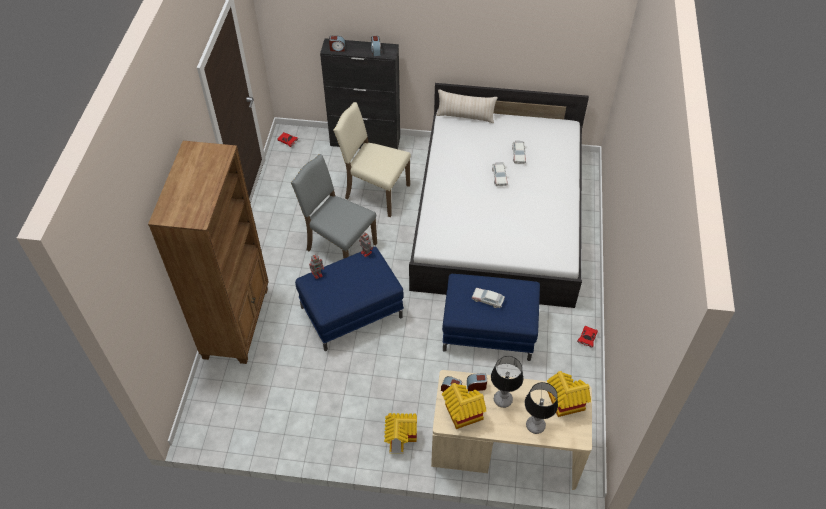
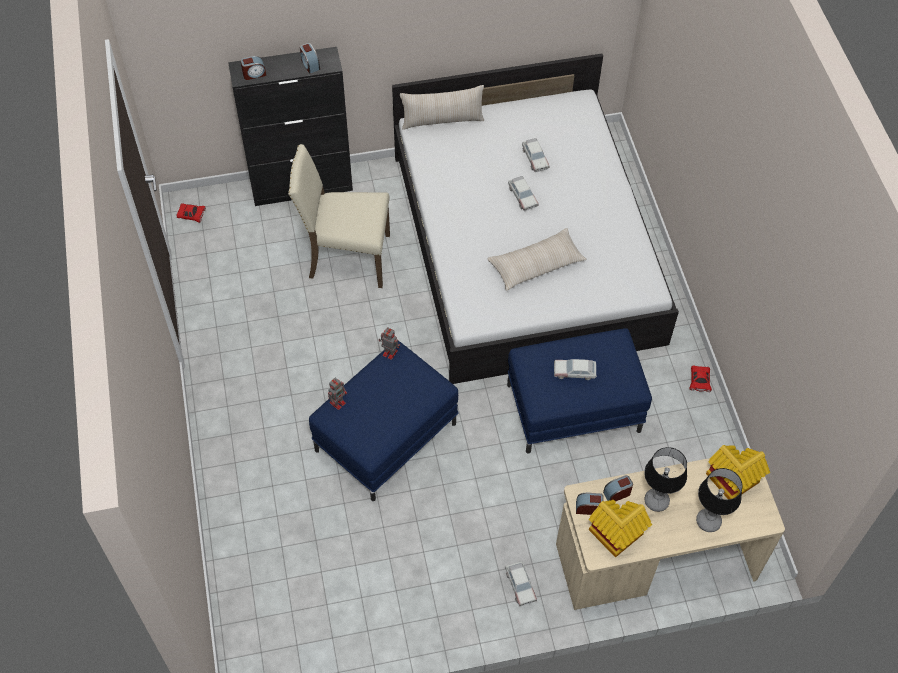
camera: 20 degrees left, 5 degrees up
brown bookcase [148,141,269,364] -> none
grey chair [291,154,377,259] -> none
toy house [384,413,417,454] -> toy car [505,561,537,606]
none -> beige pillow [487,228,586,290]

